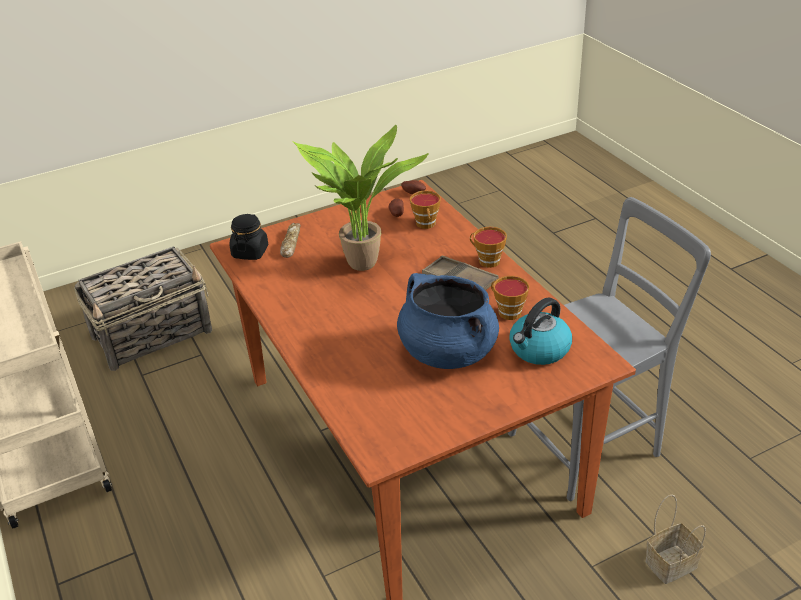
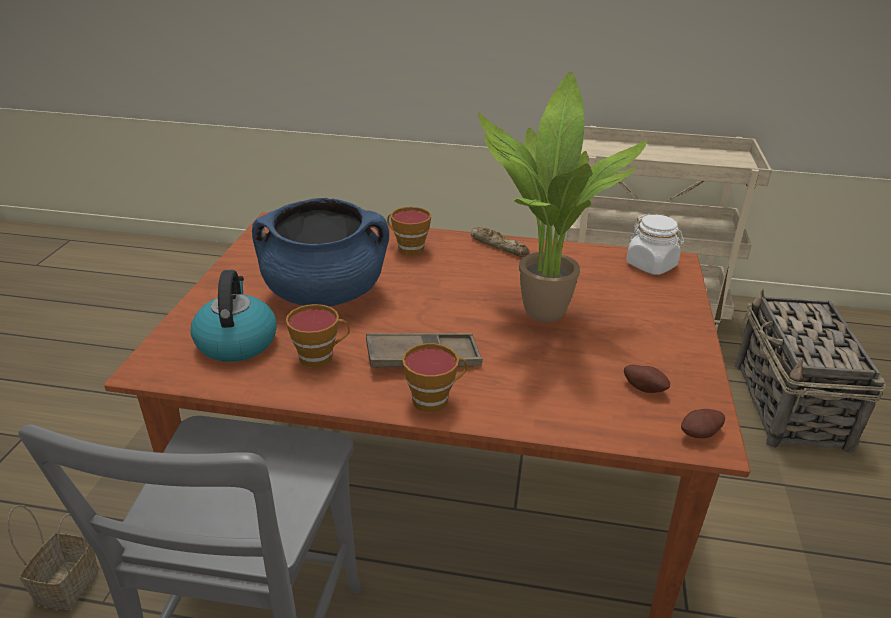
camera: 125 degrees right, 5 degrees down
black jar [229,214,268,260] -> white jar [626,214,684,275]
bread [280,223,301,258] -> bread moved to [471,227,530,257]
cup [410,191,441,229] -> cup moved to [387,207,431,256]

